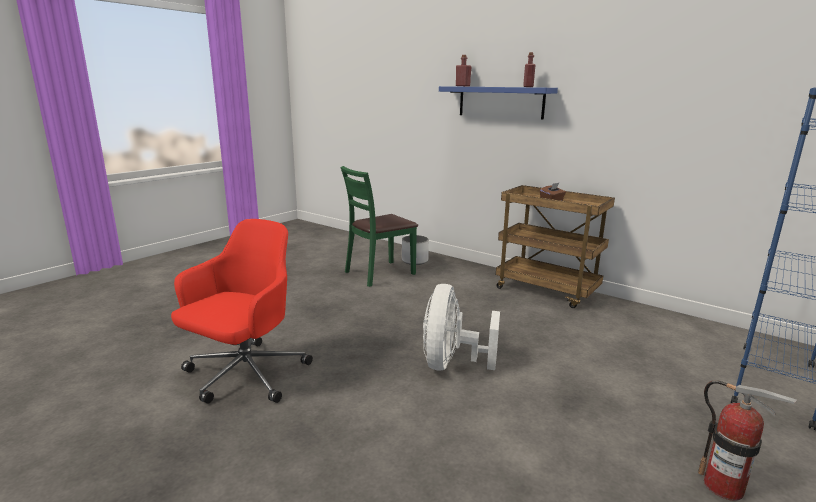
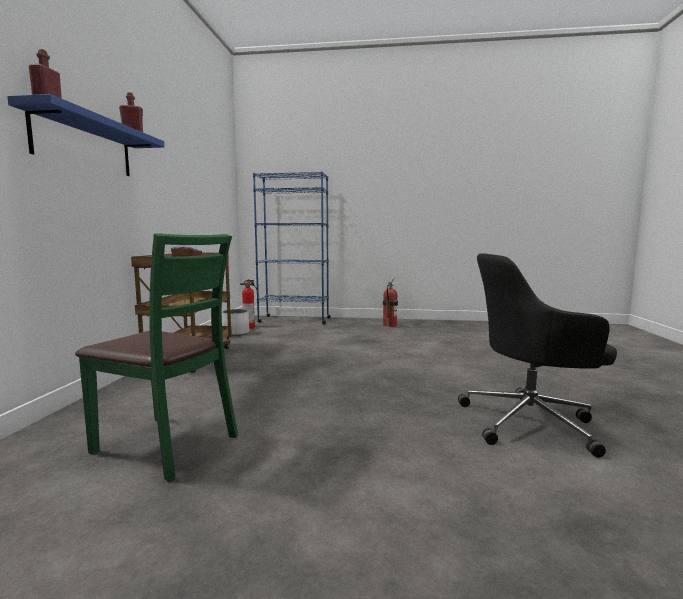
camera: 120 degrees left, 10 degrees down
red office chair [171,219,313,404] -> black office chair [458,253,617,458]
white planter [402,235,429,265] -> white planter moved to [222,309,249,336]
white fan [423,284,500,370] -> none
none -> fire extinguisher [240,280,257,329]

